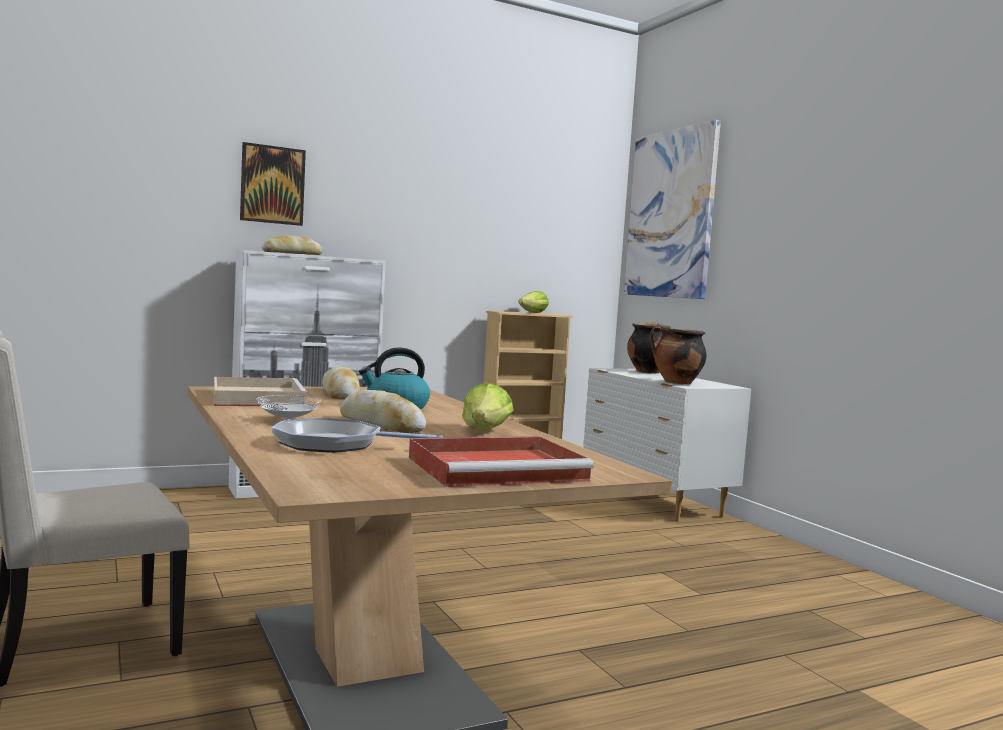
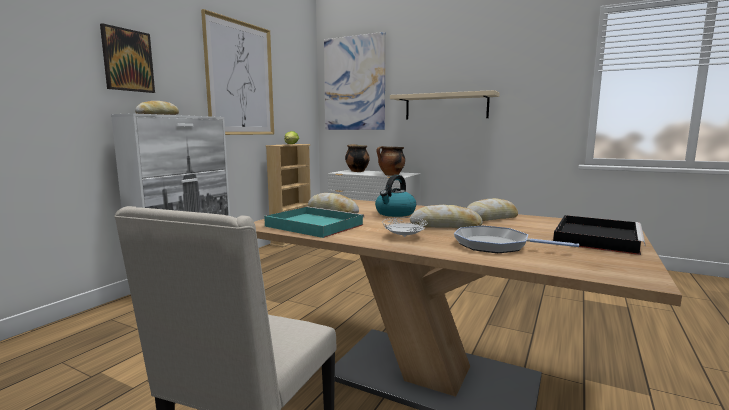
camera: 35 degrees left, 5 degrees up
beige tray [214,377,309,406] -> turquoise tray [264,206,364,238]
frying pan [271,418,443,453] -> frying pan turned 60 degrees clockwise [454,225,579,253]
red tray [409,436,594,487] -> black tray [553,215,646,255]
lettuce [462,383,514,430] -> bread [467,198,518,221]
none -> picture [201,9,274,135]
none -> beige shelf [390,90,499,119]

